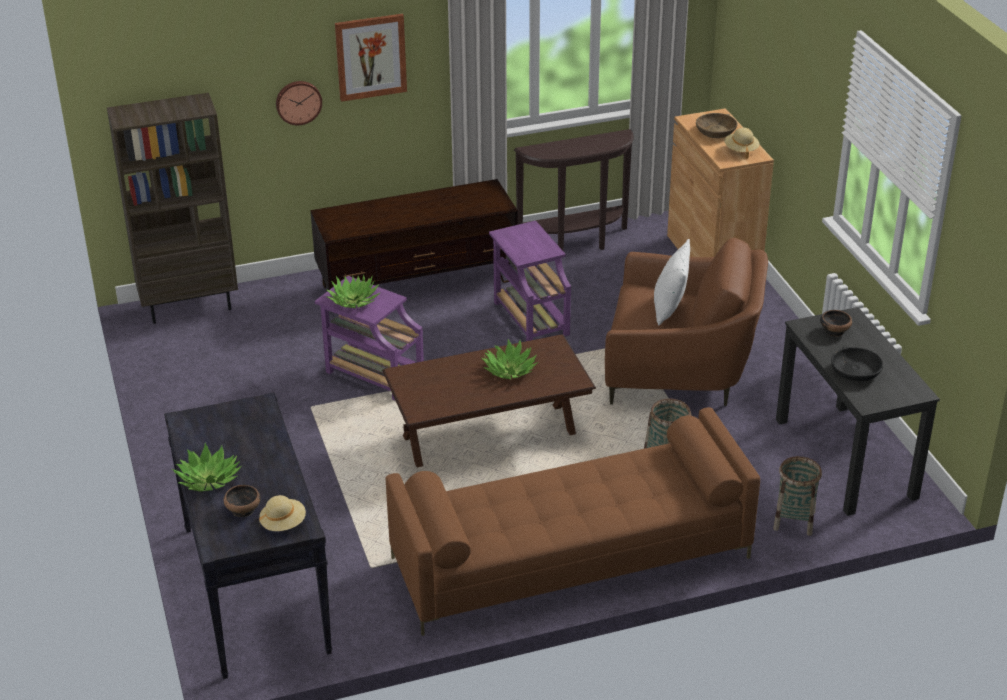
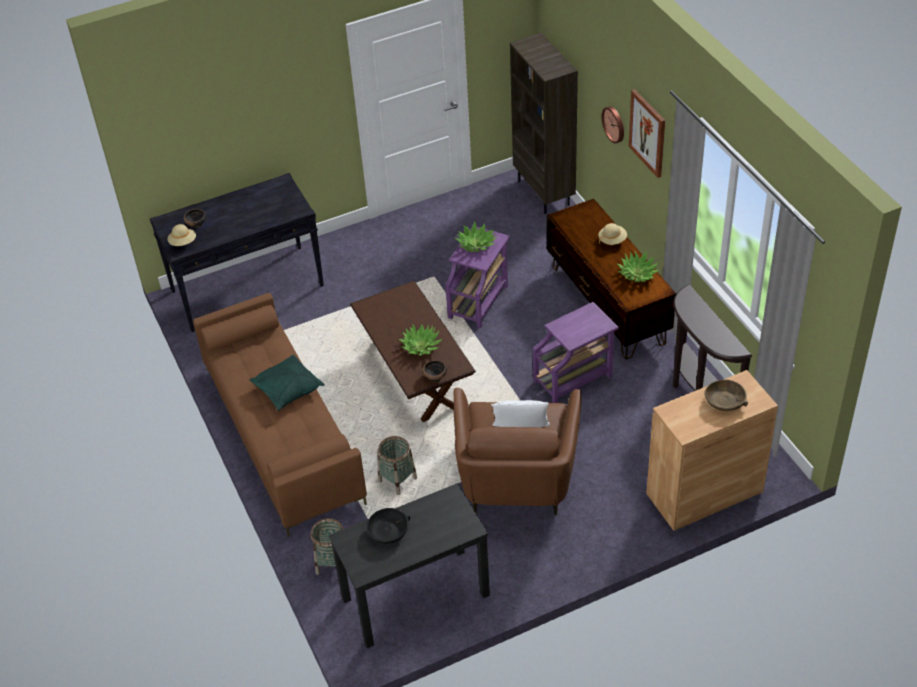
camera: 85 degrees right, 10 degrees up
potted plant [172,443,242,491] -> potted plant moved to [617,251,660,282]
beige hat [724,128,760,159] -> beige hat moved to [598,223,627,245]
bowl [820,310,852,337] -> bowl moved to [423,360,447,382]
none -> green pillow [249,355,325,411]

